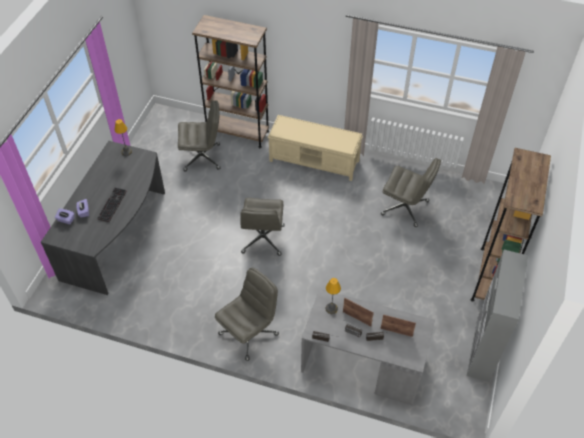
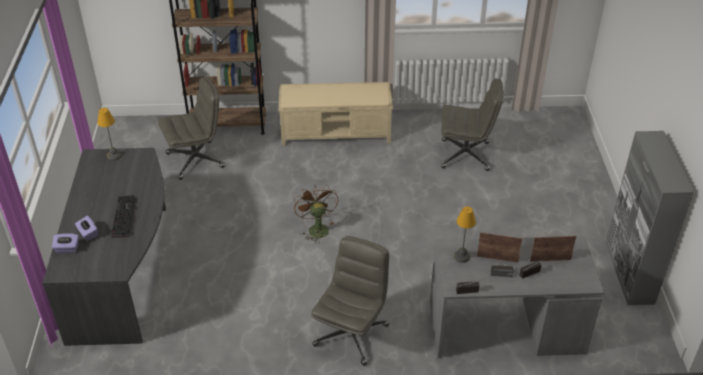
camera: 20 degrees left, 10 degrees down
grey office chair [240,198,285,256] -> brown fan [294,185,339,243]
brown bookcase [471,148,551,302] -> none

